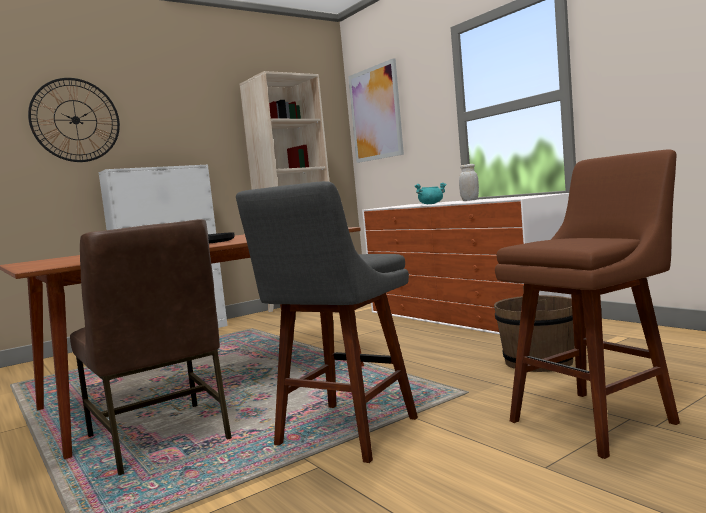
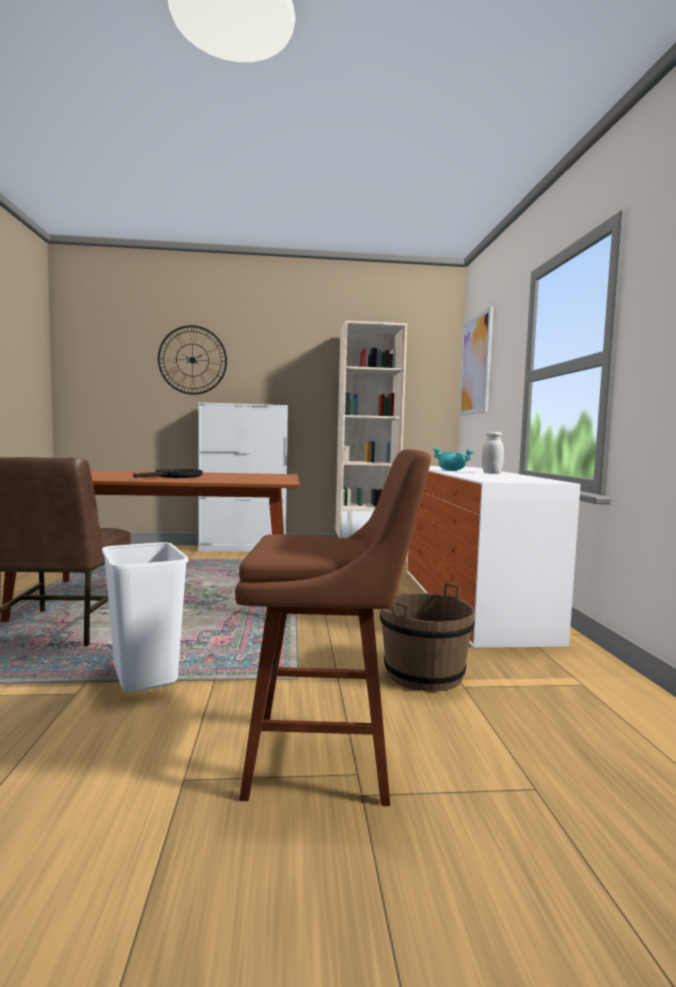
camera: 30 degrees right, 0 degrees up
grey stool [236,181,418,463] -> white trash can [102,542,188,691]

